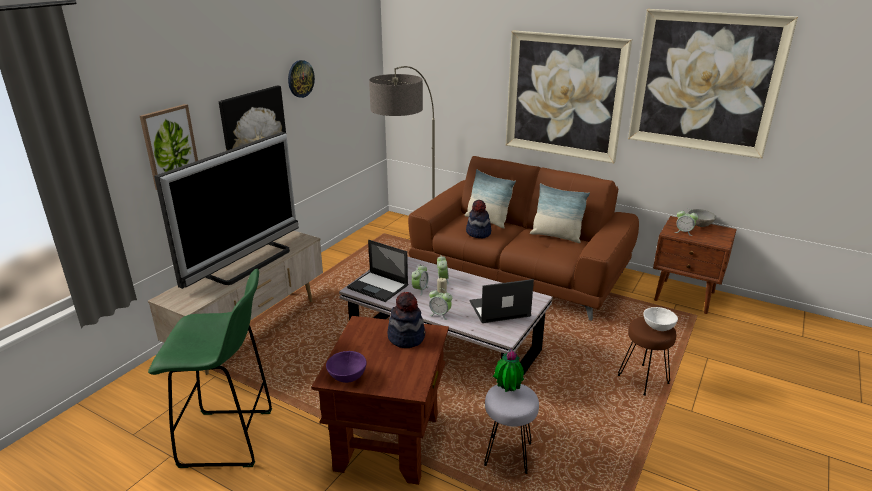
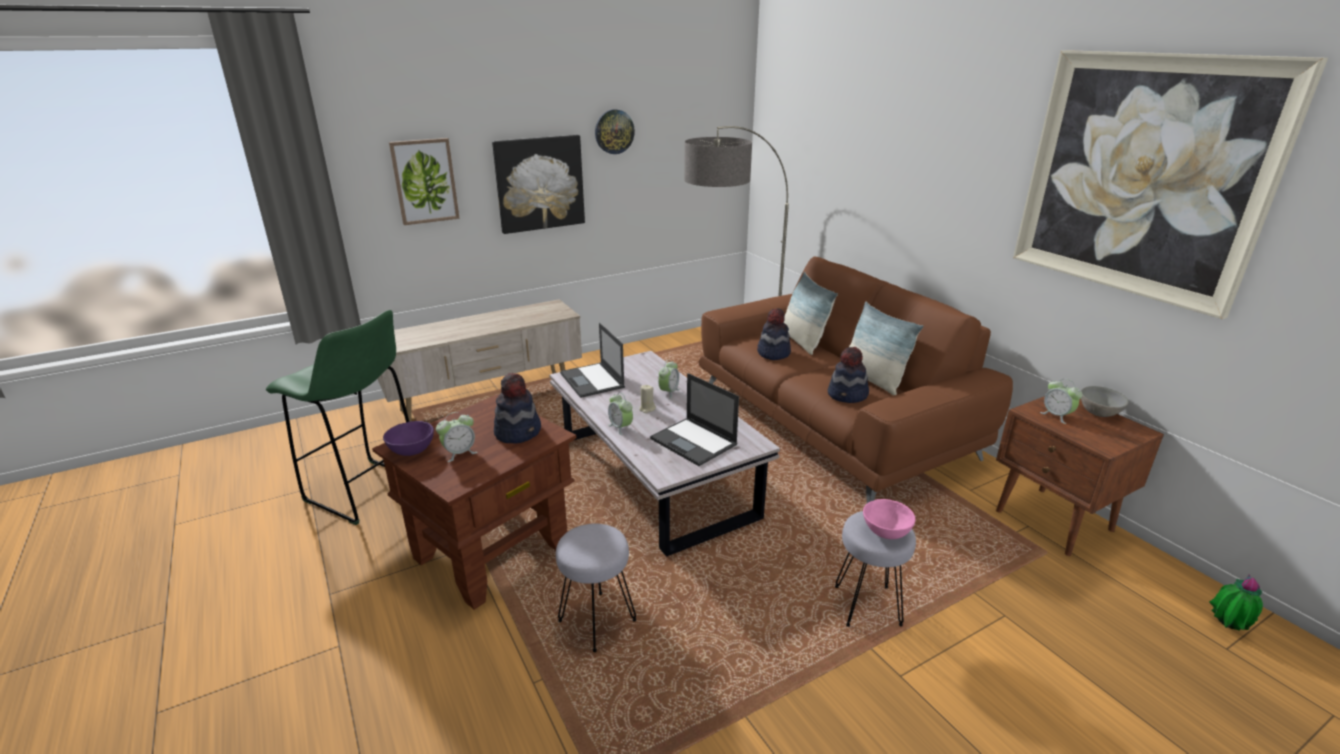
camera: 30 degrees right, 0 degrees up
television [154,132,299,289] -> none
alarm clock [412,264,429,296] -> alarm clock moved to [436,412,478,462]
laptop [470,279,534,323] -> laptop turned 150 degrees counterclockwise [650,373,739,466]
potted plant [493,348,524,392] -> potted plant moved to [1209,575,1263,631]
picture [506,30,632,164] -> none
brown stool [618,317,676,396] -> grey stool [835,511,916,627]
white bowl [643,307,678,331] -> pink bowl [863,499,916,539]
none -> hat [828,347,869,403]

